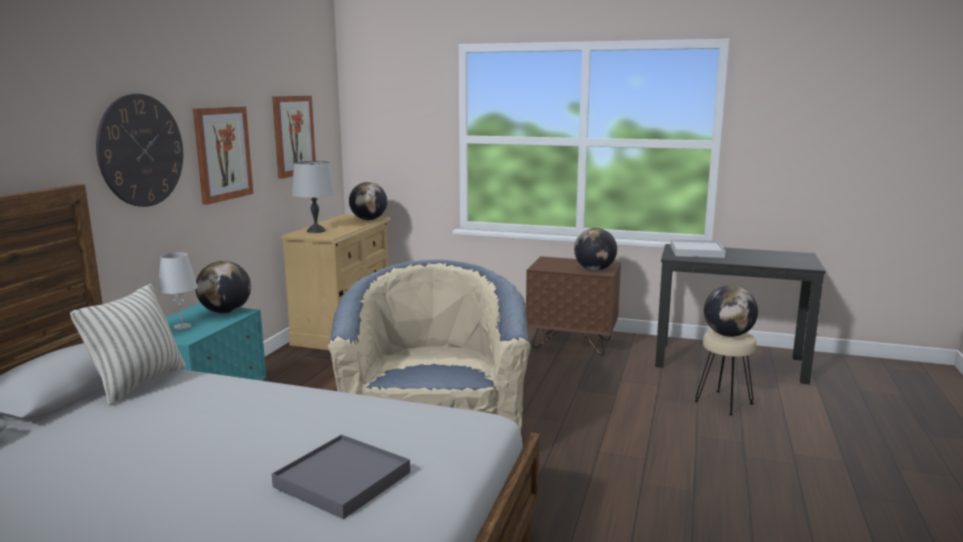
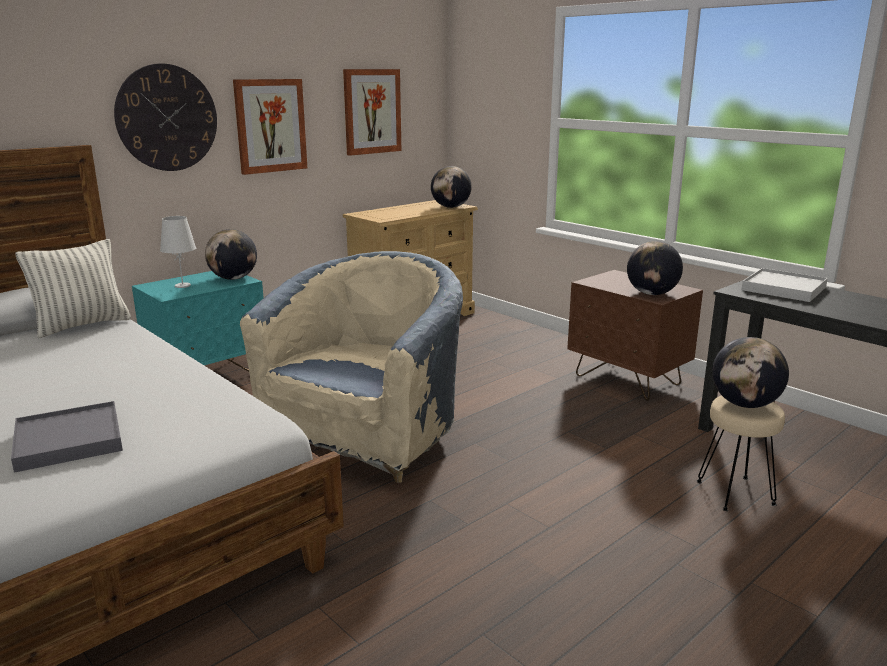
camera: 30 degrees right, 5 degrees up
grey table lamp [292,161,336,233] -> none

